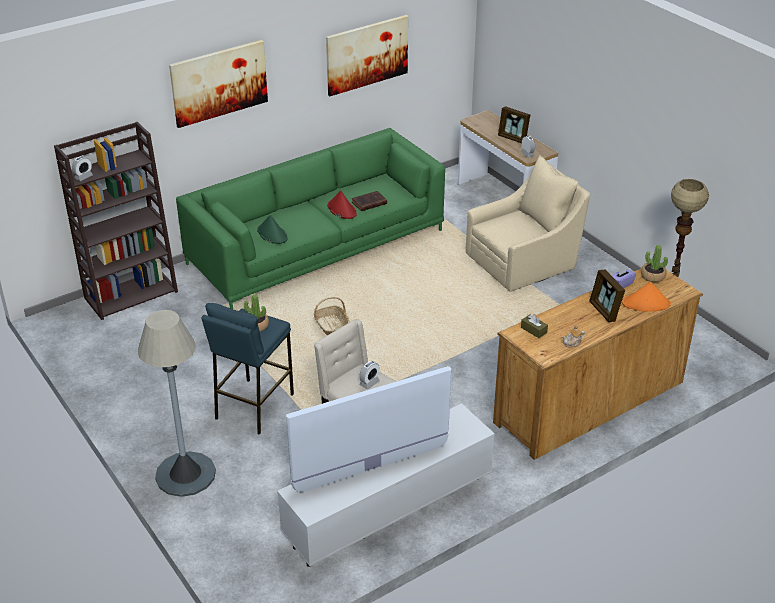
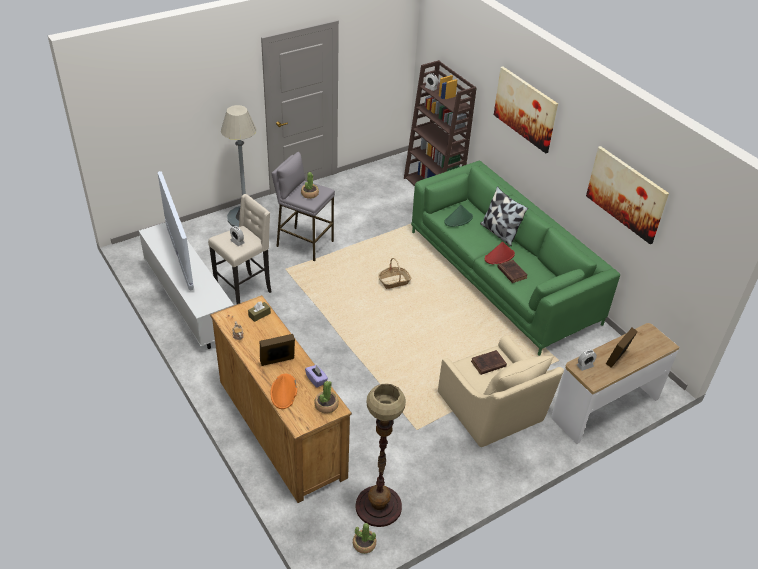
camera: 90 degrees right, 5 degrees up
blue stool [202,303,294,435] -> grey stool [272,152,335,261]
none -> potted plant [353,523,376,554]
none -> brown book [471,350,507,375]
none -> pillow [480,186,528,246]

